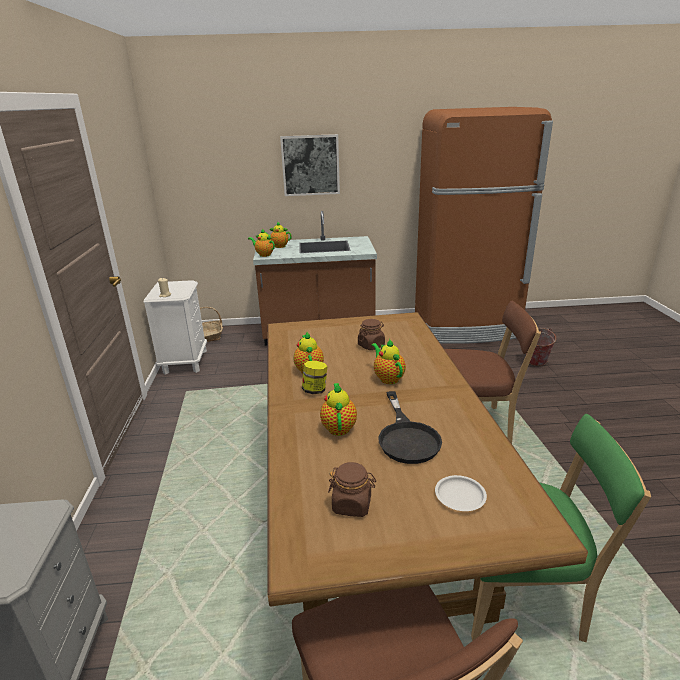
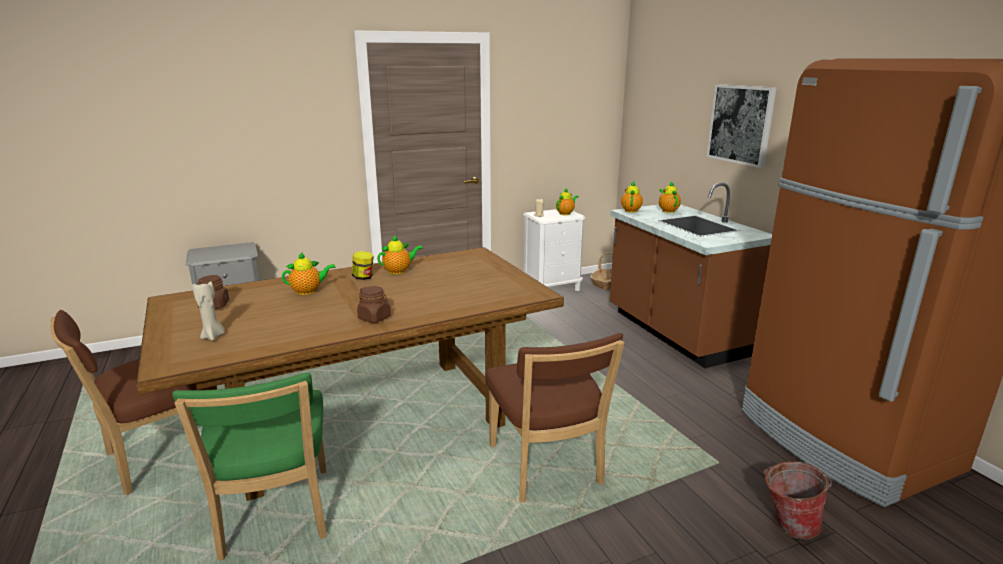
camera: 70 degrees right, 5 degrees down
brown jar [358,319,385,350] -> brown jar moved to [357,286,391,323]
teapot [372,339,406,384] -> teapot moved to [556,188,579,215]
black frying pan [378,391,442,464] -> none
white plate [435,475,487,511] -> beige candle [192,282,225,341]

